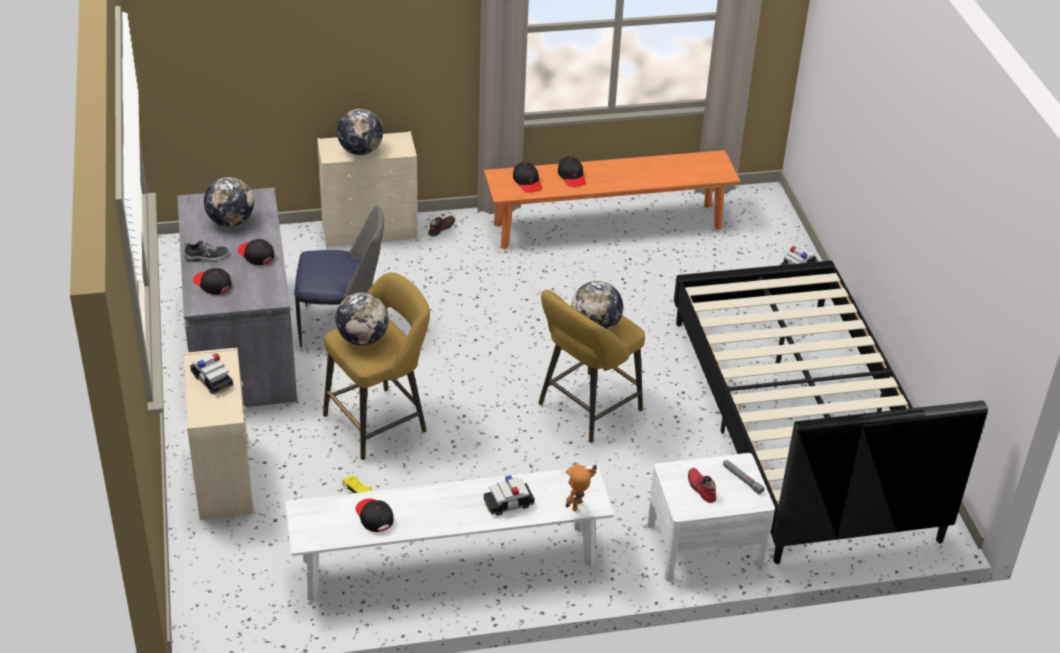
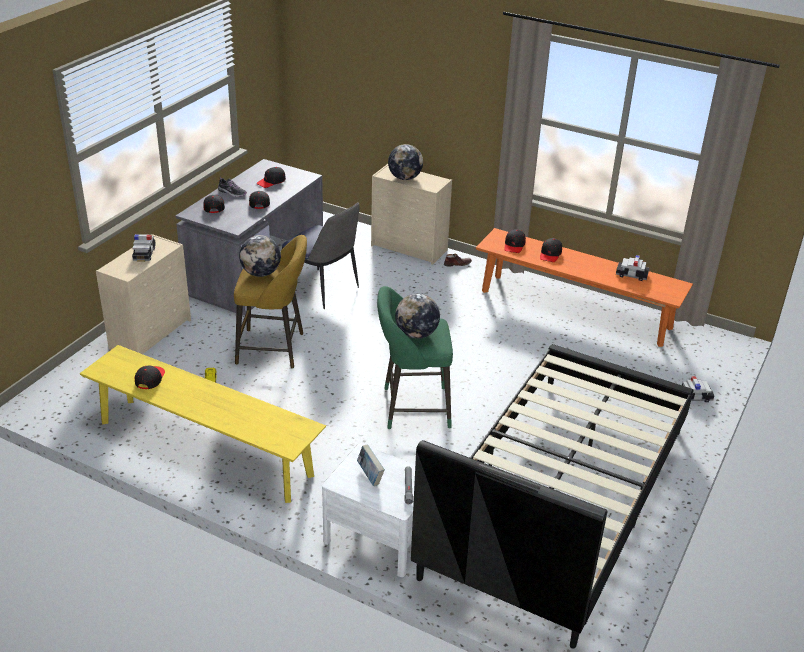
camera: 40 degrees right, 5 degrees down
globe [204,177,254,227] -> black cap [257,167,286,188]
white bench [285,465,614,602] -> yellow bench [80,345,326,503]
toy car [484,475,534,516] -> toy car moved to [616,255,649,281]
yellow stool [538,290,645,443] -> green stool [377,286,453,429]
toy robot [565,463,597,511] -> none
red shoe [688,468,716,503] -> book [357,445,385,486]

